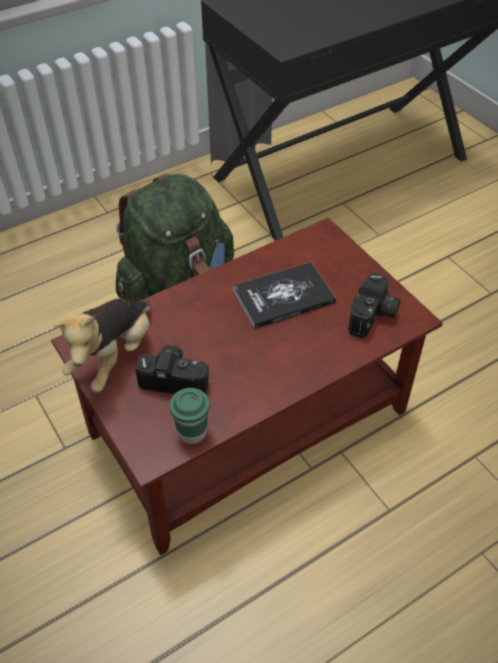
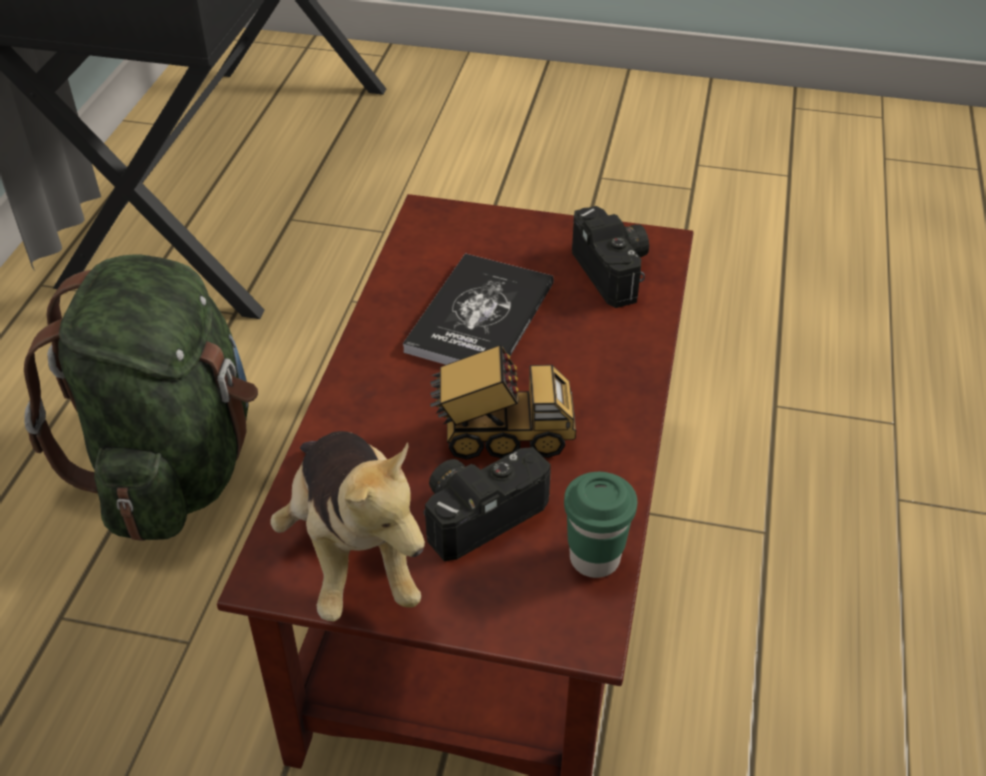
camera: 45 degrees left, 5 degrees down
none -> toy truck [430,345,576,460]

